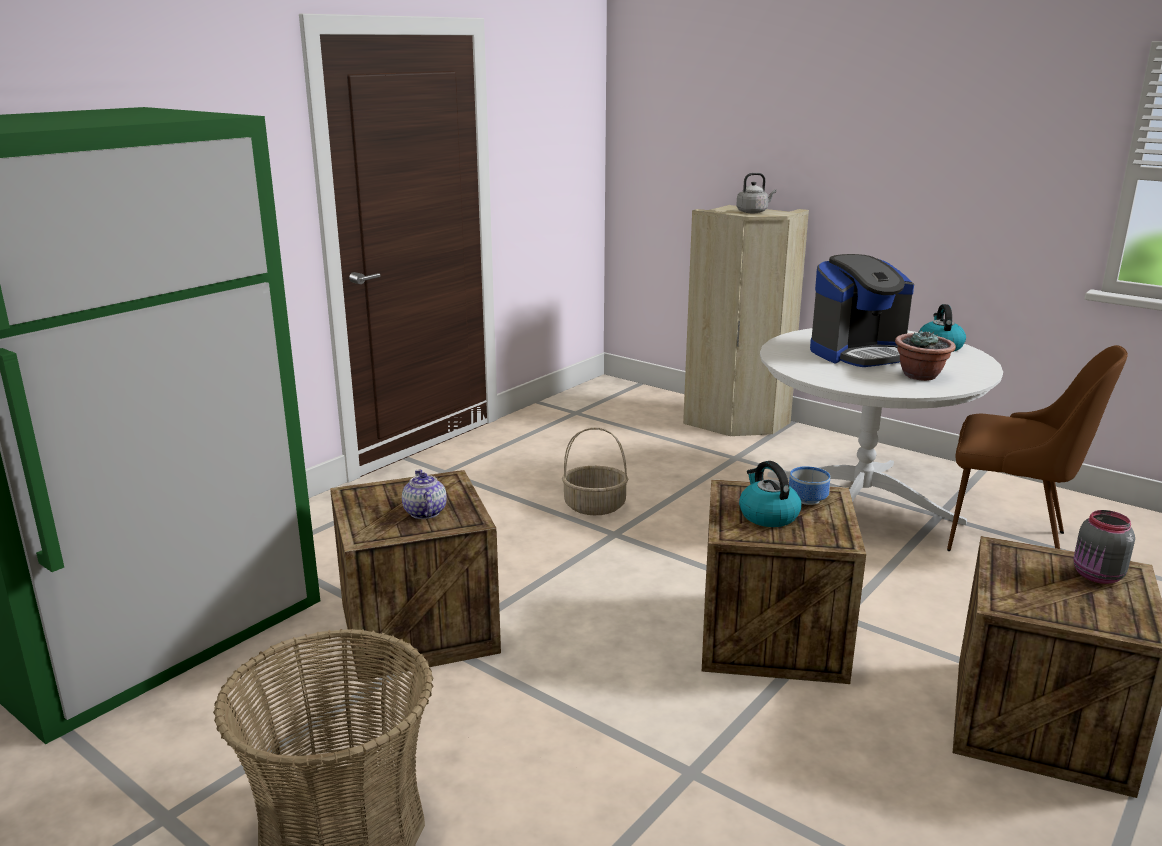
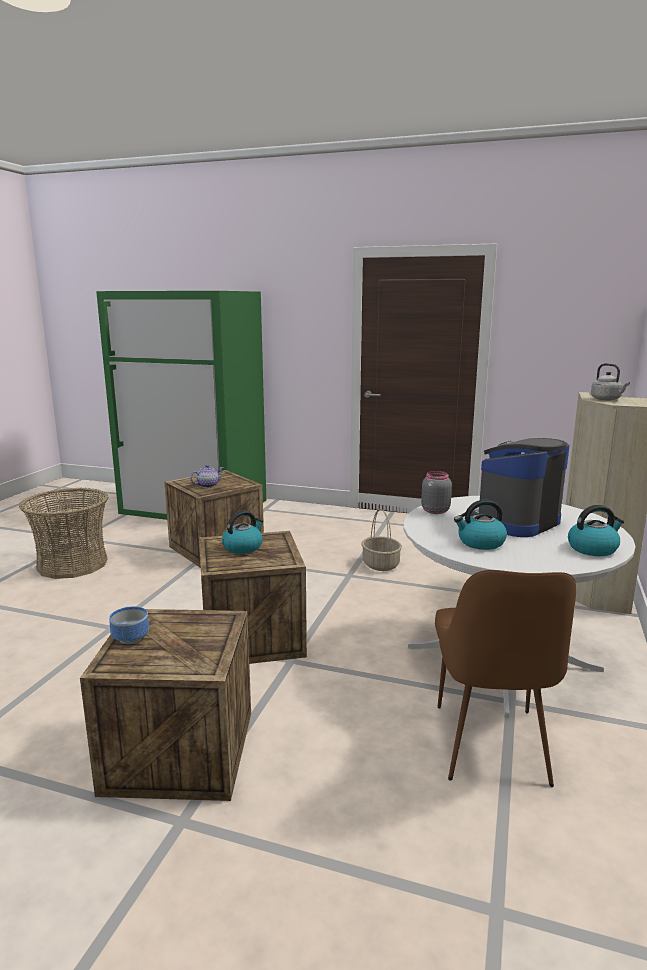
camera: 70 degrees right, 5 degrees down
bowl [789,466,830,505] -> bowl moved to [109,606,149,644]
coffee machine [810,254,914,367] -> coffee machine turned 90 degrees clockwise [471,438,569,537]
potted plant [895,330,956,381] -> kettle [454,500,507,550]
grey jar [1074,510,1135,584] -> grey jar moved to [421,471,452,514]

